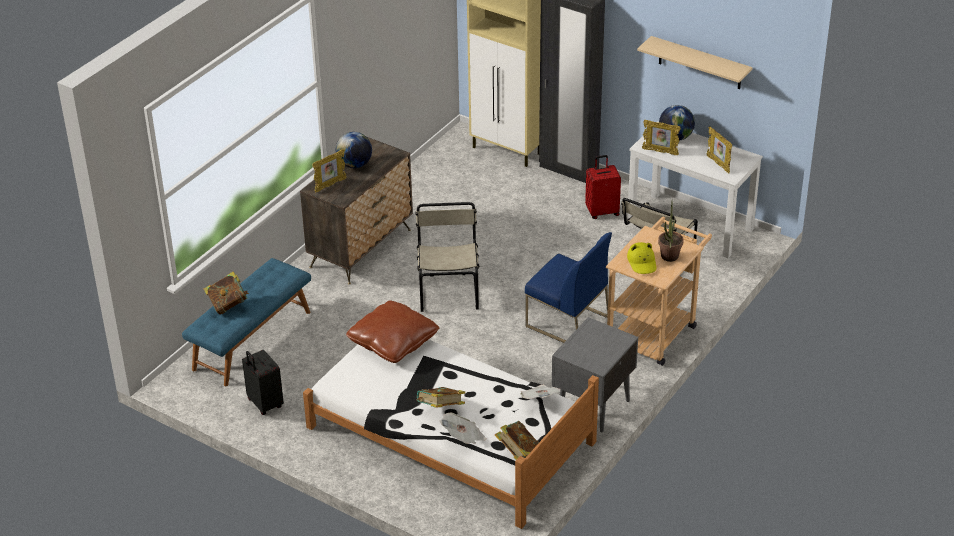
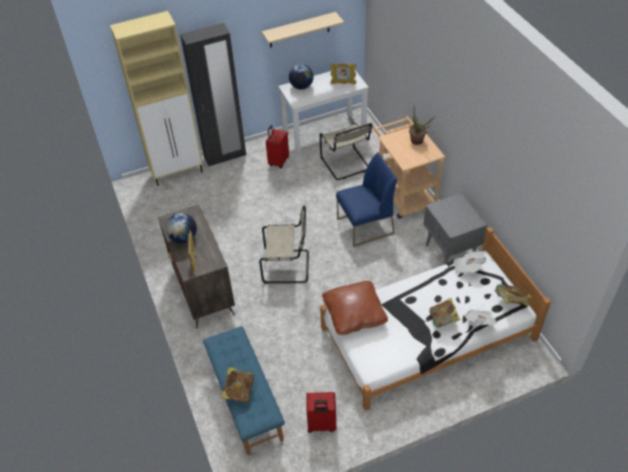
camera: 55 degrees left, 10 degrees up
black suitcase [242,350,284,415] -> red suitcase [306,392,336,433]
beige chair [415,202,479,312] -> beige chair turned 150 degrees clockwise [259,205,309,284]
yellow hat [627,242,656,274] -> none
picture frame [642,120,680,155] -> none

